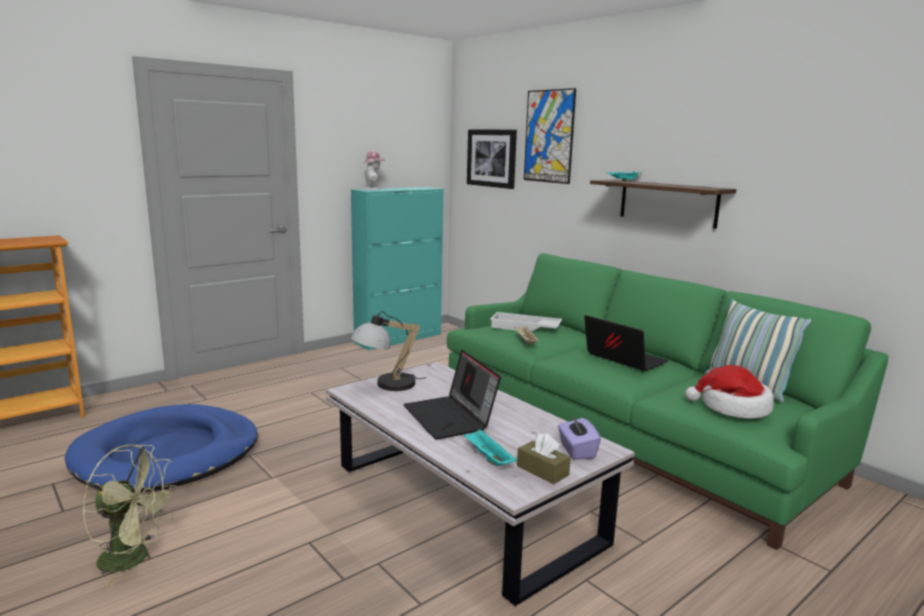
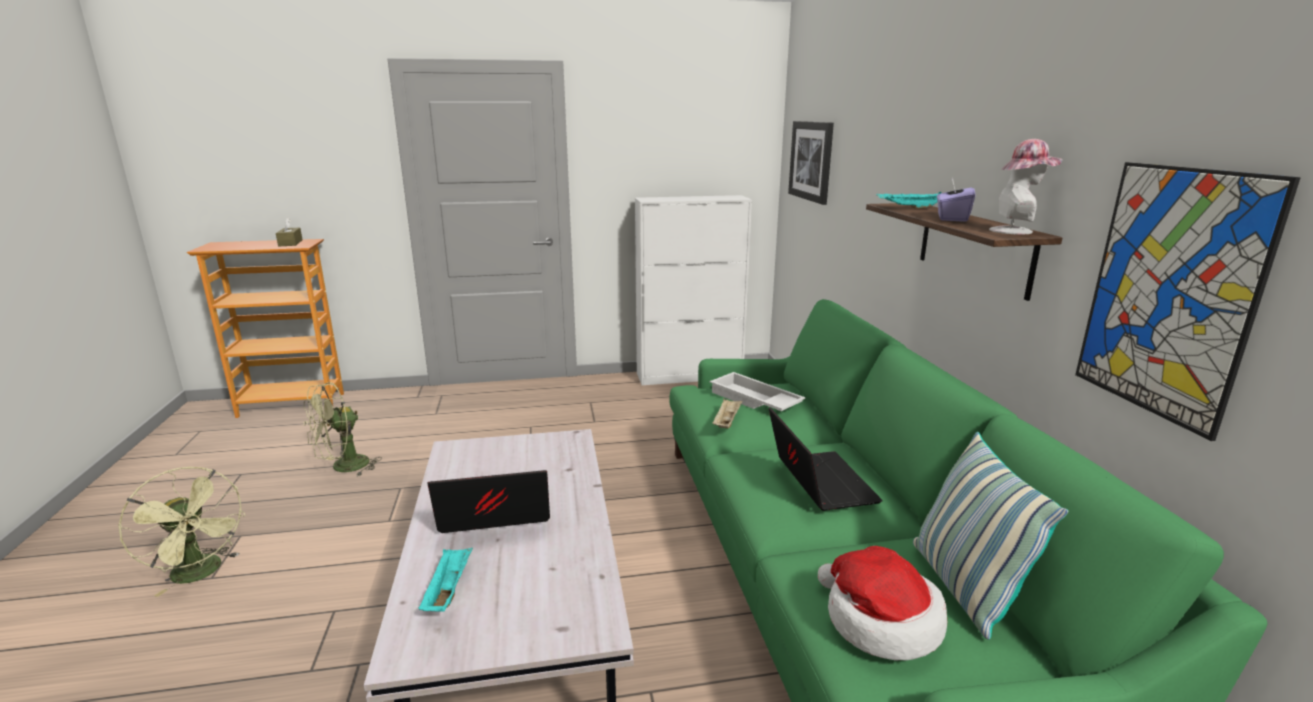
camera: 30 degrees right, 5 degrees up
blue dog bed [65,404,258,492] -> green fan [304,382,382,477]
turquoise cabinet [351,187,444,350] -> white cabinet [635,195,752,385]
table lamp [351,311,426,391] -> none
hat [363,151,385,190] -> hat moved to [989,139,1063,235]
laptop [403,350,501,440] -> laptop turned 75 degrees clockwise [427,470,550,533]
brown tissue box [517,433,571,484] -> brown tissue box moved to [276,217,303,246]
picture [524,88,576,184] -> picture moved to [1075,162,1301,441]
purple tissue box [558,416,601,460] -> purple tissue box moved to [937,177,975,222]

